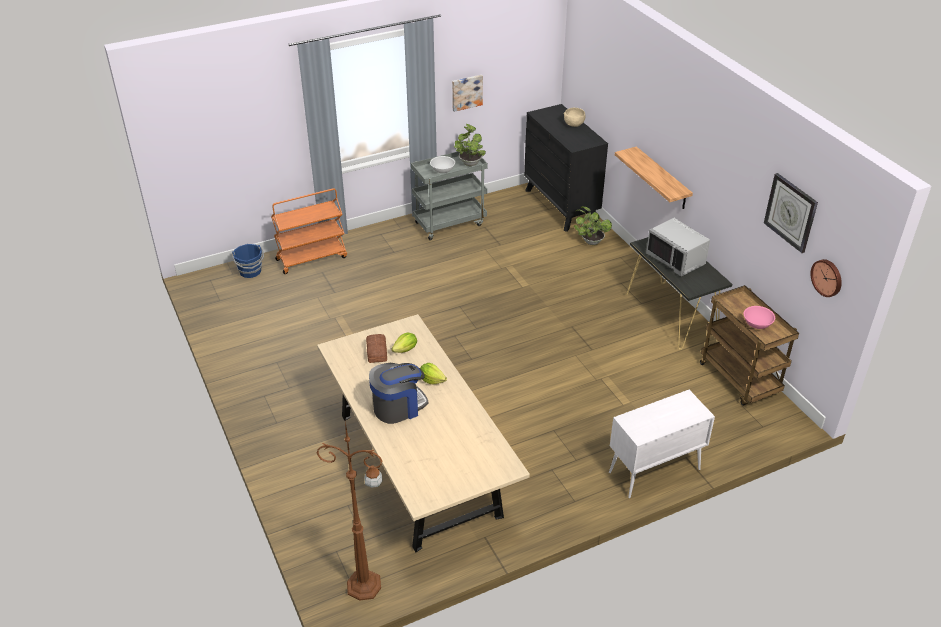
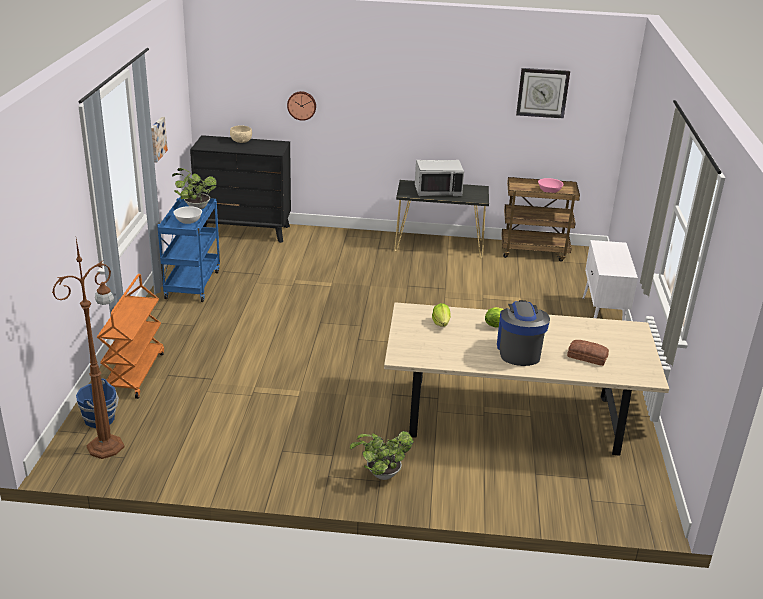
camera: 60 degrees left, 10 degrees down
brown floor lamp [316,422,383,601] -> brown floor lamp moved to [52,239,125,459]
bread [366,334,387,363] -> bread moved to [567,340,609,366]
grey cart [411,148,488,240] -> blue cart [157,196,220,302]
potted plant [574,207,612,245] -> potted plant moved to [350,431,414,480]
shelf [615,146,693,209] -> none
wall clock [810,259,842,297] -> wall clock moved to [287,91,316,121]

